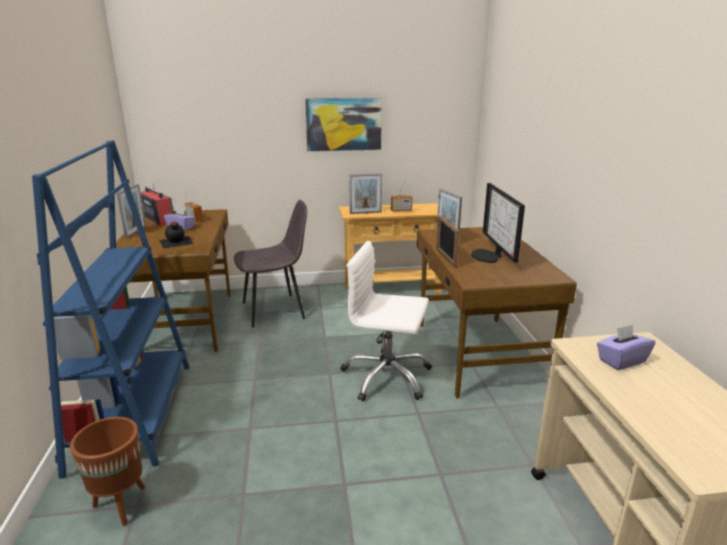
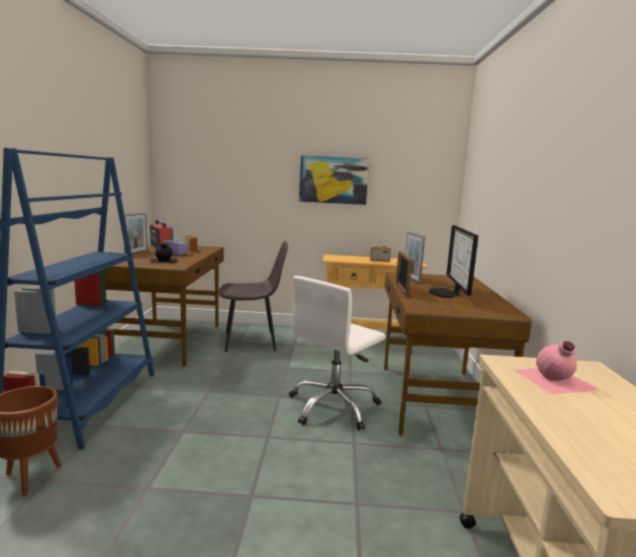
camera: 10 degrees right, 10 degrees down
white office chair [340,241,432,401] -> white office chair turned 75 degrees counterclockwise [289,276,386,430]
picture frame [349,173,382,214] -> none
purple tissue box [597,325,655,370] -> pink bottle [515,341,601,394]

